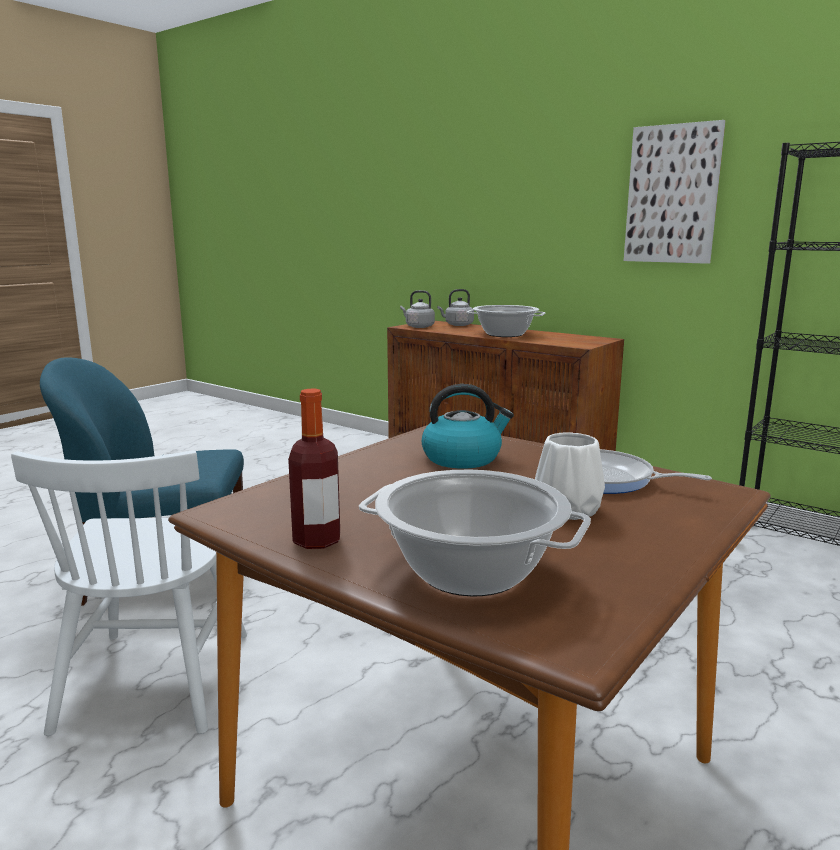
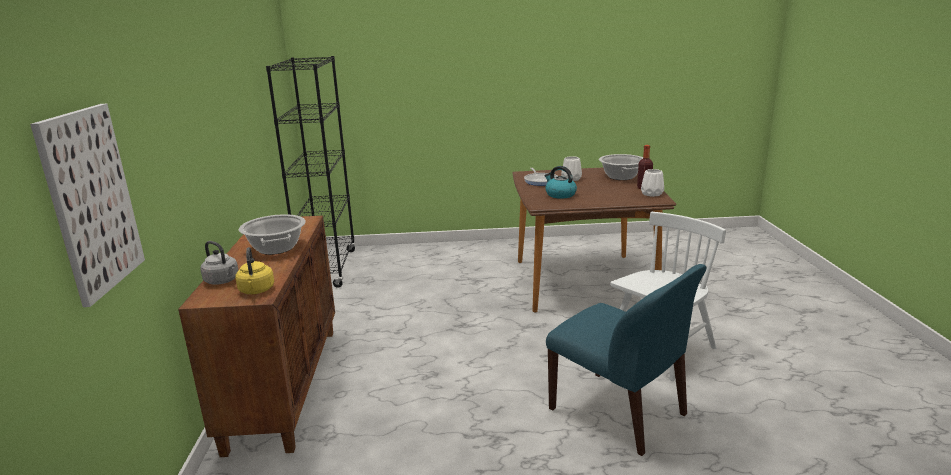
camera: 130 degrees left, 5 degrees up
grey kettle [400,290,435,328] -> yellow kettle [235,247,274,294]
picture [624,120,726,264] -> picture moved to [30,104,145,307]
none -> white vase [641,169,664,197]

